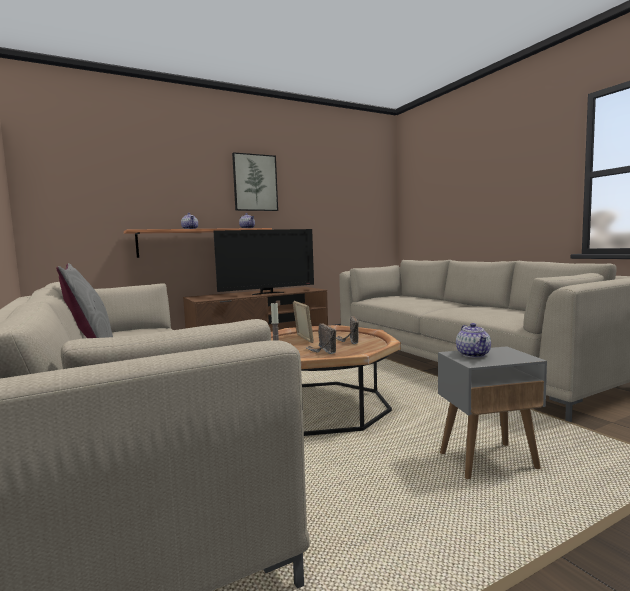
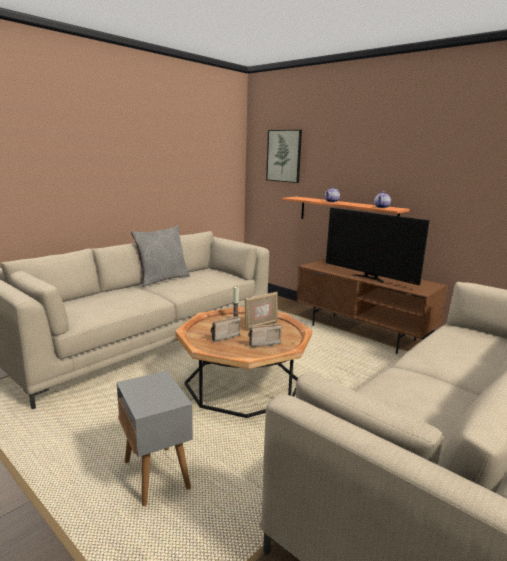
camera: 70 degrees right, 10 degrees up
picture [232,152,278,211] -> picture moved to [266,130,302,183]
teapot [456,323,491,358] -> none

